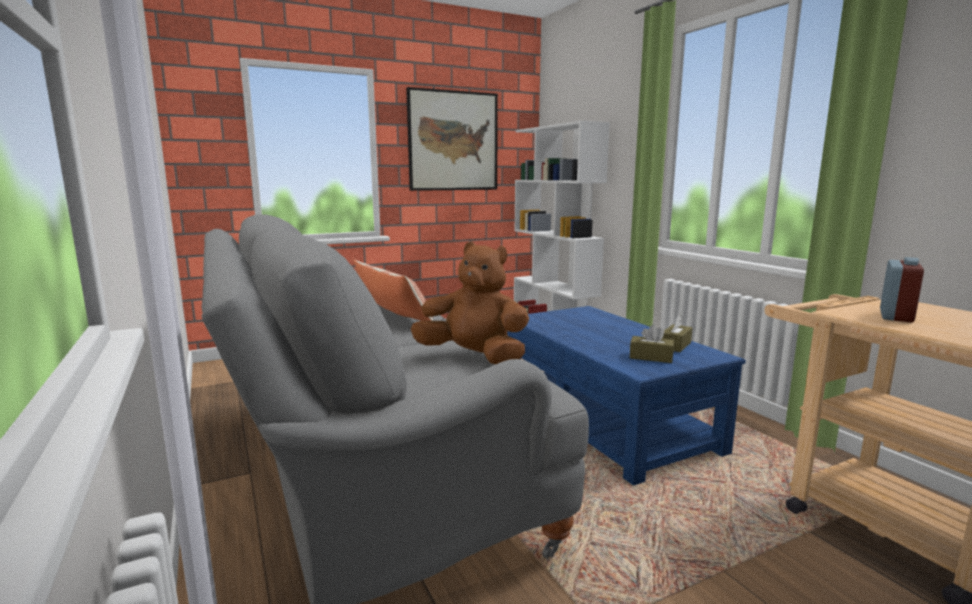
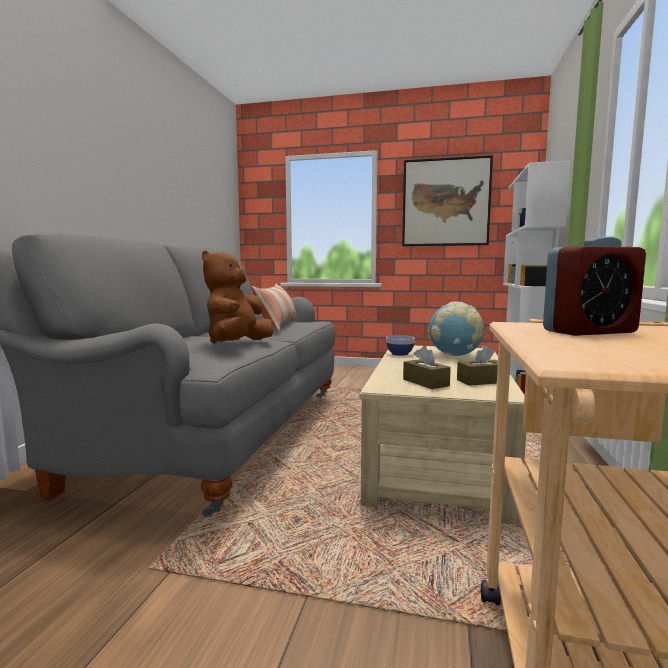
camera: 40 degrees right, 5 degrees down
brown plush toy [411,242,529,364] -> brown plush toy turned 135 degrees counterclockwise [202,251,273,343]
blue coffee table [507,306,746,486] -> beige coffee table [359,346,526,525]
none -> bowl [386,335,415,356]
none -> globe [428,301,484,356]

